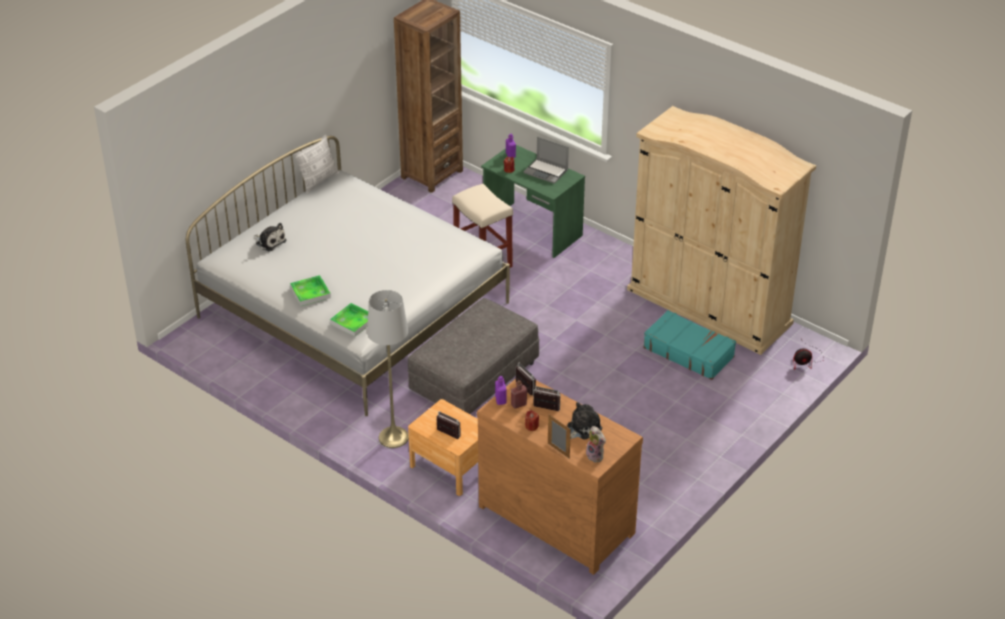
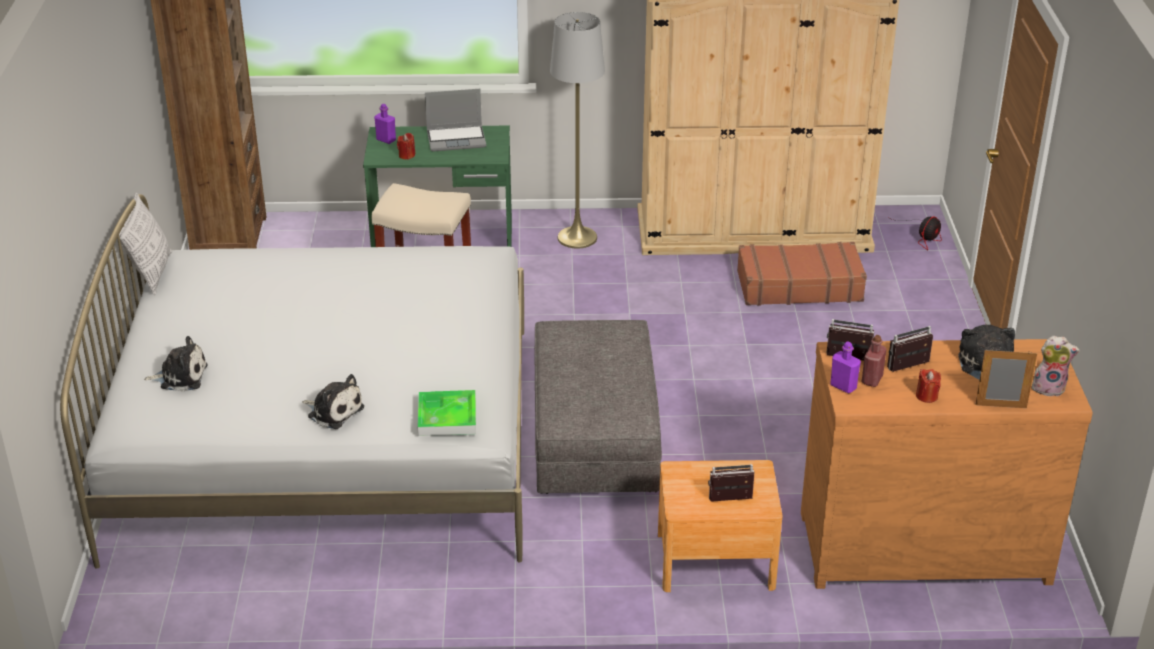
camera: 40 degrees left, 5 degrees down
tray [290,275,331,306] -> plush toy [302,374,364,429]
grey floor lamp [367,290,409,448] -> grey floor lamp moved to [550,12,605,248]
turquoise suitcase [643,310,736,380] -> brown suitcase [737,242,867,306]

